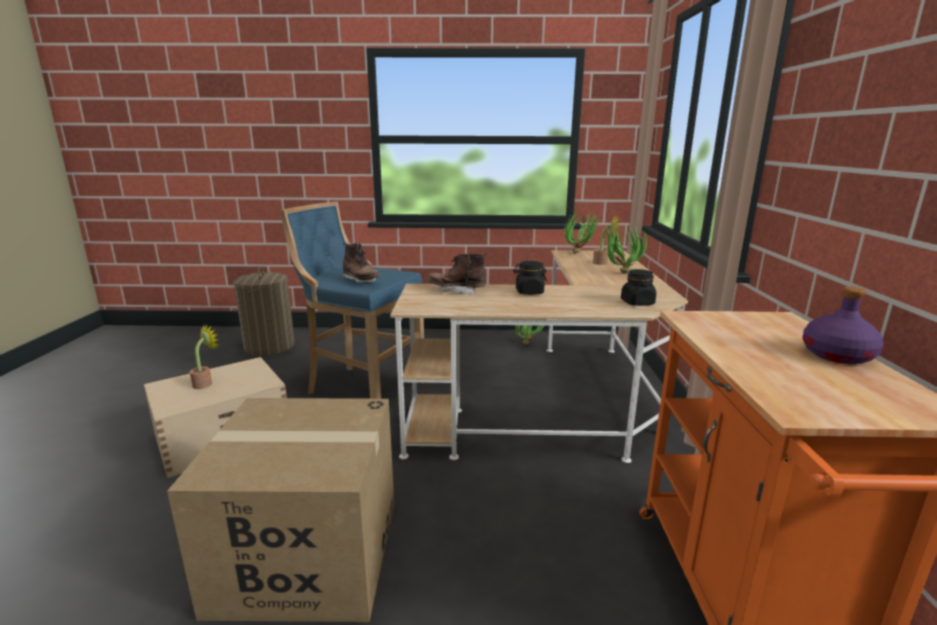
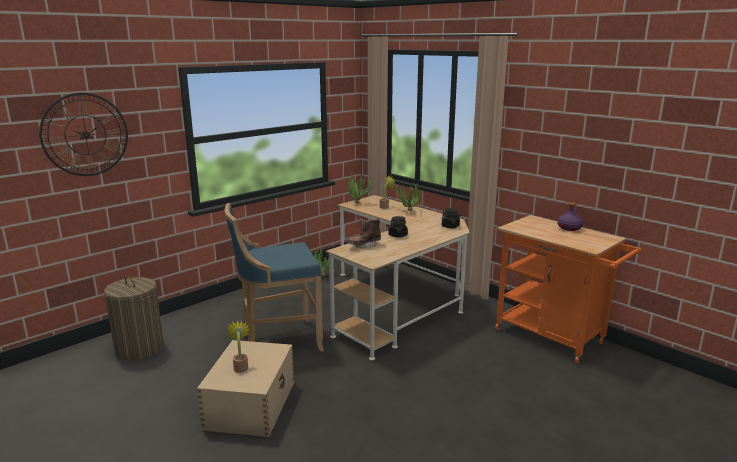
camera: 45 degrees left, 0 degrees up
cardboard box [167,398,394,622] -> none
brown boot [342,242,381,283] -> none
none -> wall clock [39,93,128,176]

